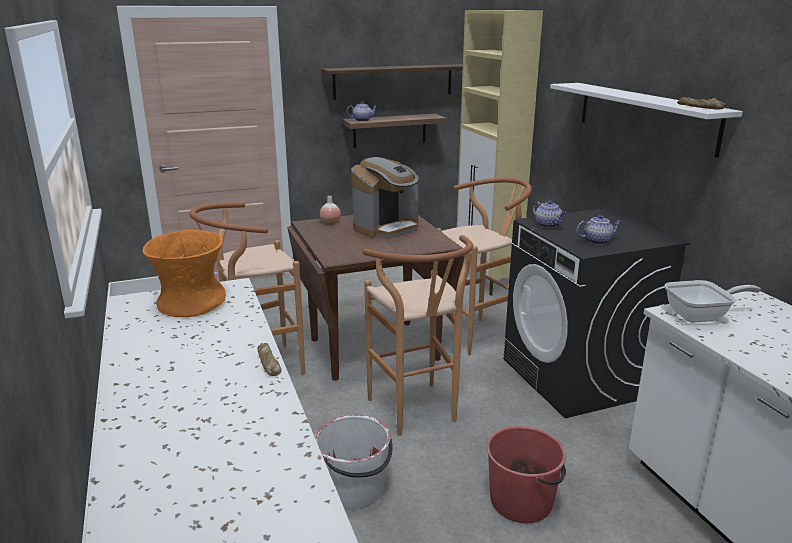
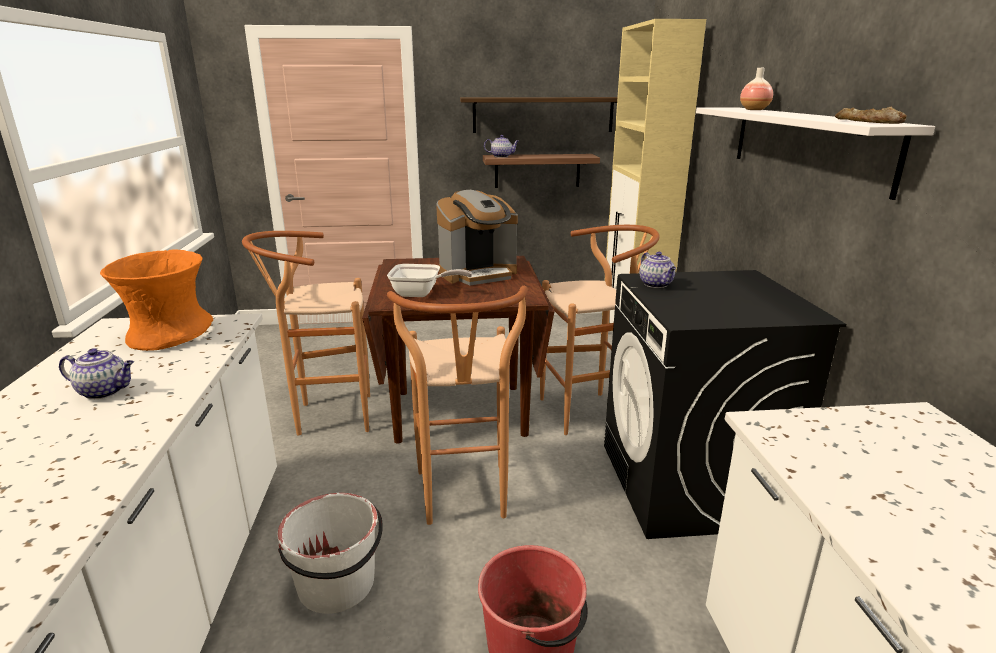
camera: 15 degrees right, 0 degrees up
bread [257,343,281,376] -> none
vase [320,196,341,224] -> vase moved to [740,68,773,110]
teapot [576,215,622,245] -> teapot moved to [59,348,134,399]
frying pan [665,280,761,323] -> frying pan moved to [387,264,472,297]

